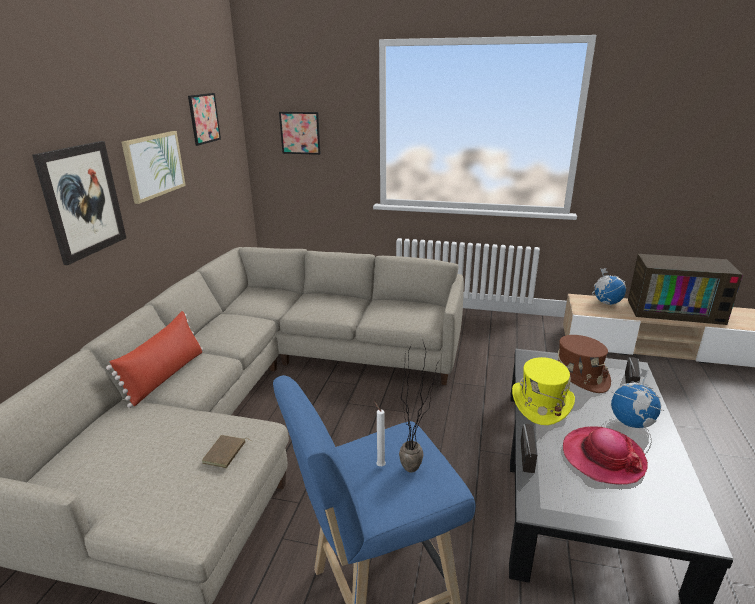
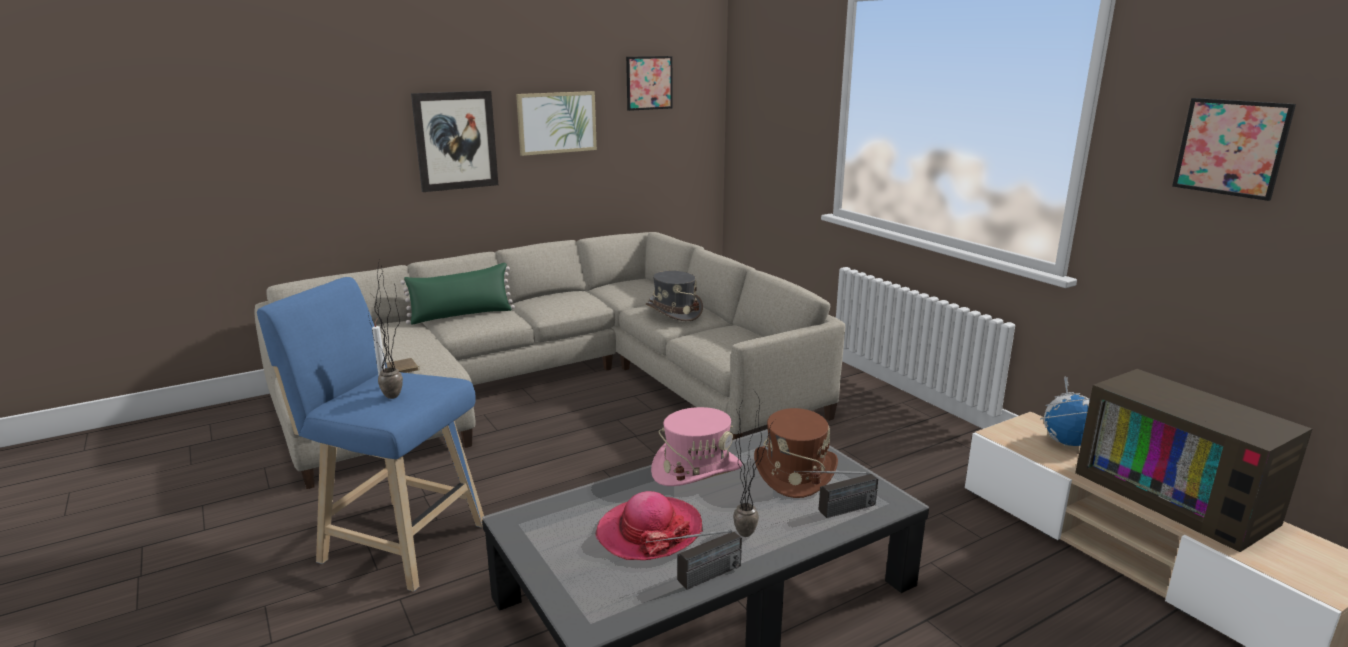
camera: 45 degrees right, 5 degrees down
red pillow [106,311,203,408] -> green pillow [400,263,515,325]
picture [279,112,321,155] -> picture moved to [1172,98,1296,201]
yellow hat [512,357,575,425] -> pink hat [651,407,742,486]
radio [521,424,538,473] -> radio moved to [646,530,742,590]
globe [611,369,664,429] -> potted plant [733,390,775,537]
none -> grey hat [646,271,703,322]

